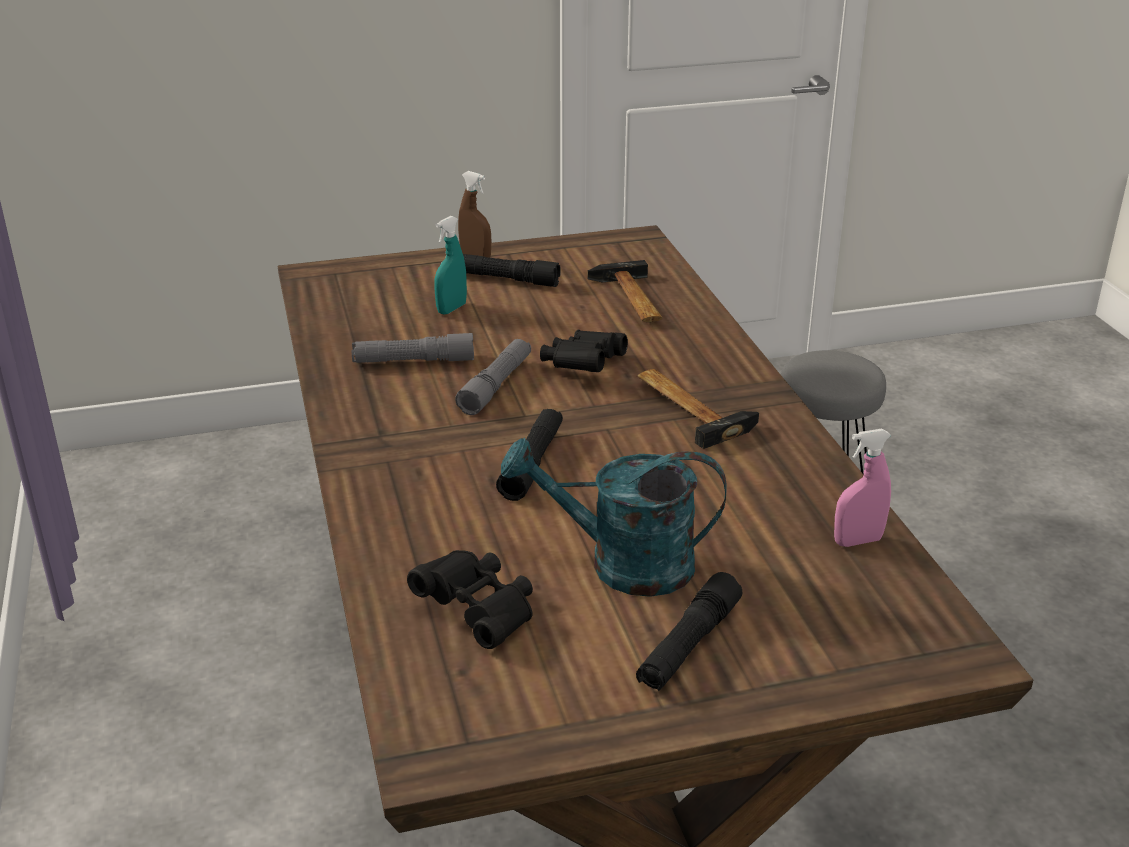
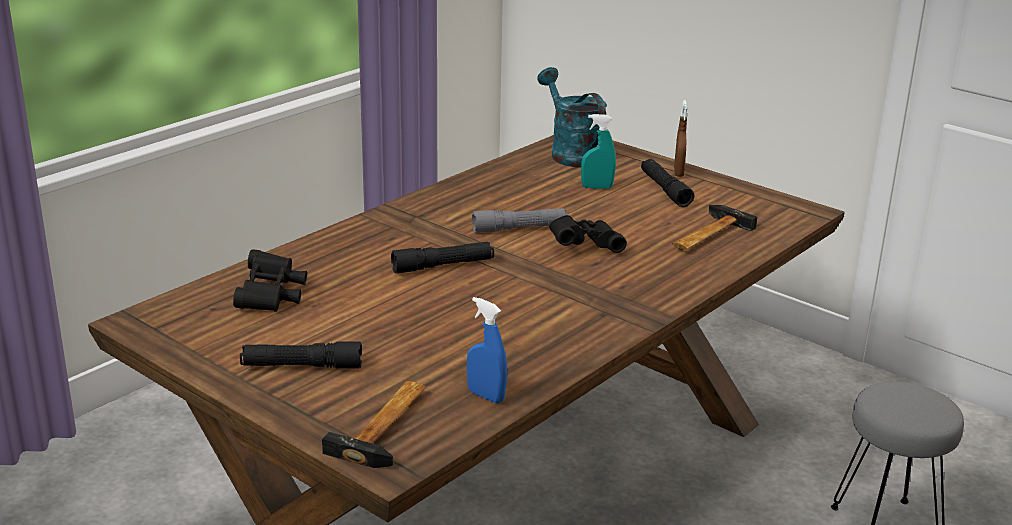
camera: 55 degrees right, 5 degrees down
grey flashlight [352,333,474,363] -> none
turquoise watering can [501,438,727,597] -> turquoise watering can moved to [537,67,607,168]
hammer [637,369,759,449] -> hammer moved to [322,381,426,468]
pink spray bottle [834,429,891,547] -> blue spray bottle [467,297,507,403]

